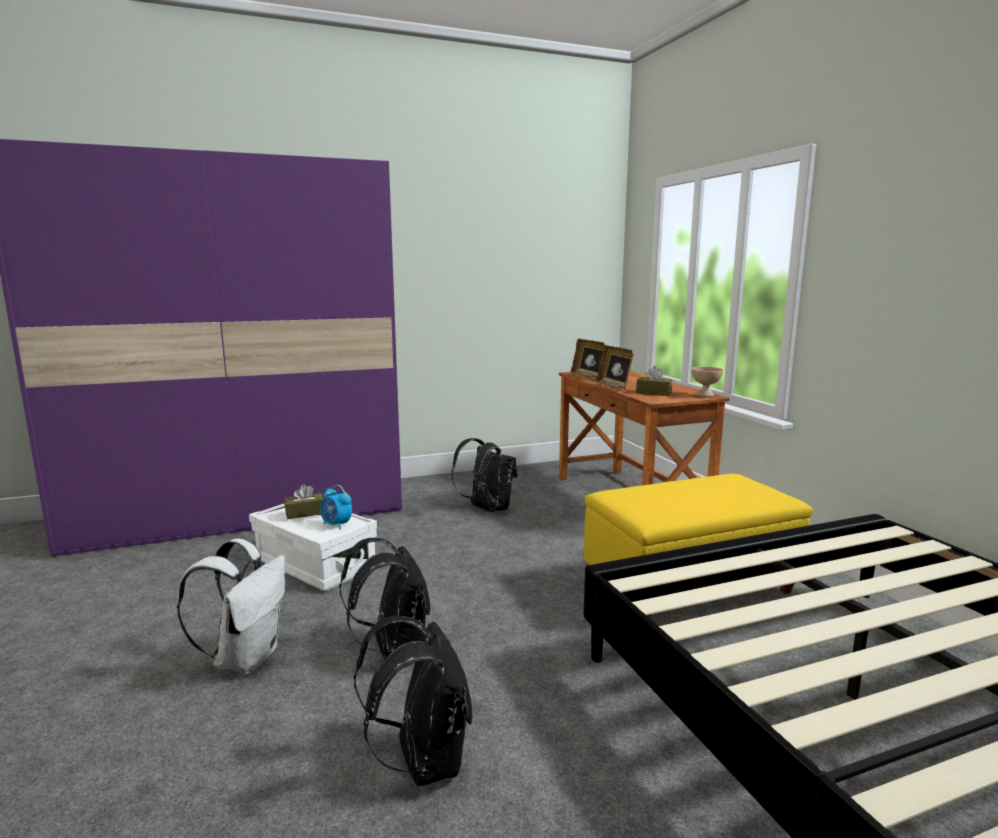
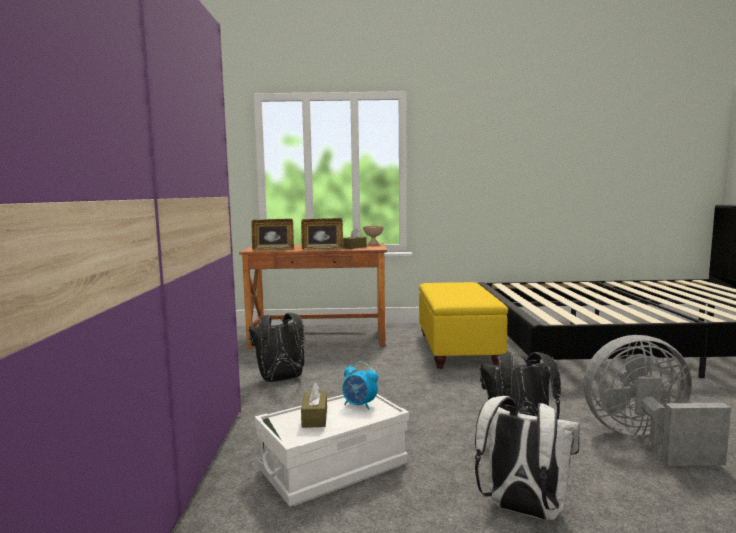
camera: 70 degrees left, 5 degrees down
alarm clock [320,485,352,530] -> alarm clock turned 60 degrees clockwise [342,361,378,410]
black backpack [354,615,472,786] -> grey fan [583,335,731,466]

